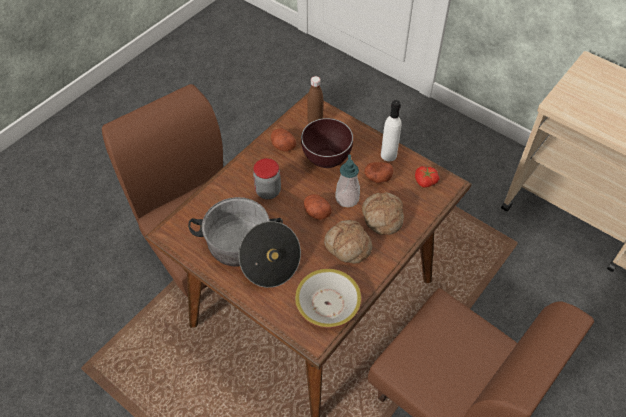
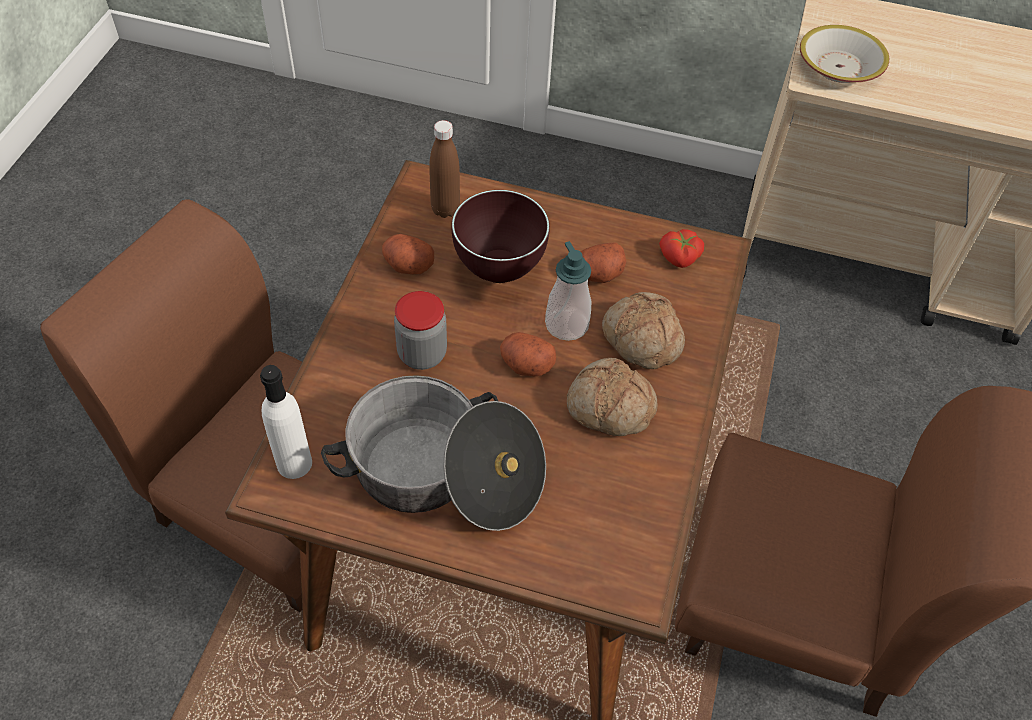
camera: 25 degrees left, 0 degrees up
bowl [295,269,362,328] -> bowl moved to [800,25,889,83]
white bottle [381,100,401,161] -> white bottle moved to [260,365,312,479]

